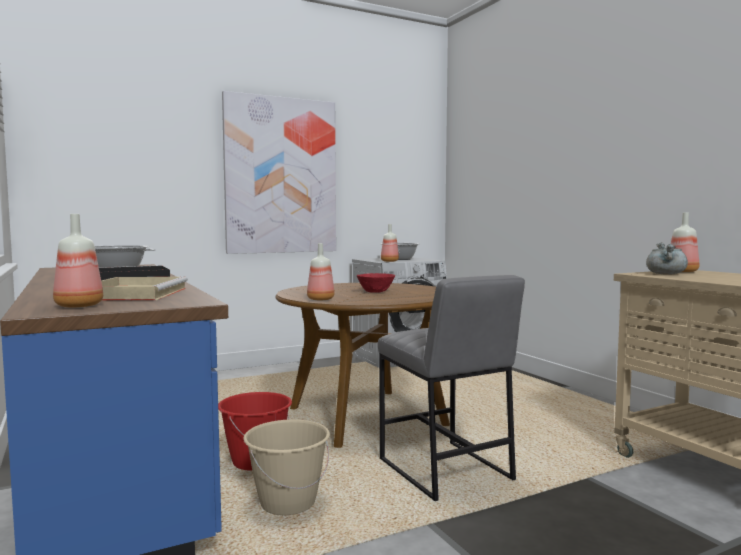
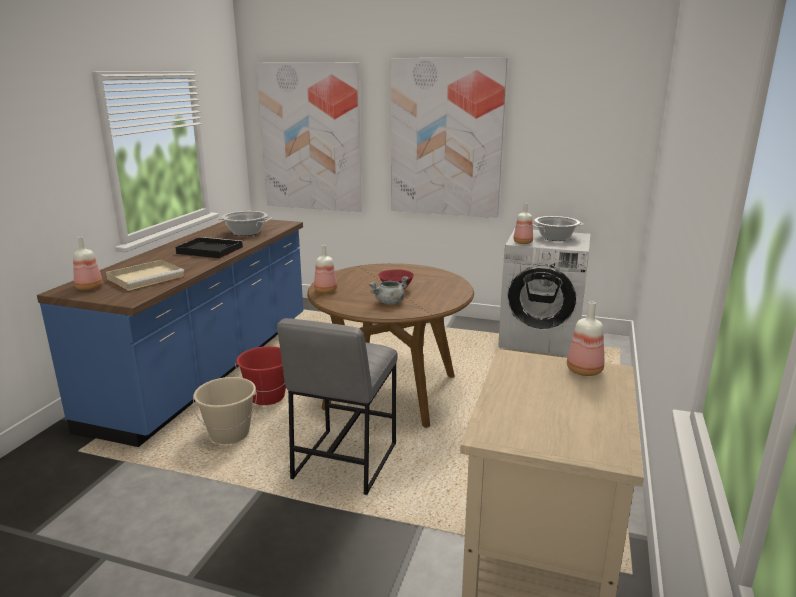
camera: 45 degrees right, 15 degrees up
grey cooking pot [646,242,688,275] -> grey cooking pot moved to [368,276,409,305]
none -> picture [256,63,362,212]

